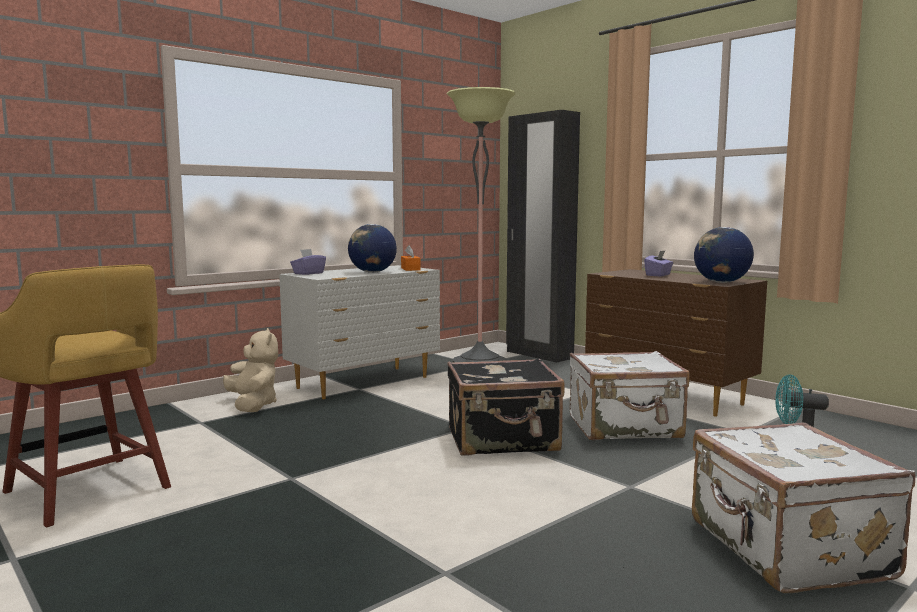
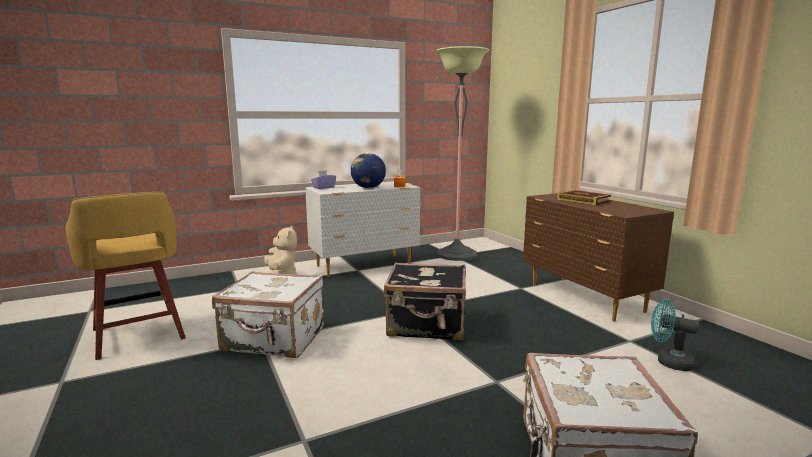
camera: 15 degrees right, 5 degrees up
black wardrobe [506,110,580,363] -> none
white suitcase [570,351,690,440] -> white suitcase moved to [212,271,324,358]
purple tissue box [644,250,673,277] -> book [557,190,611,205]
globe [694,227,754,283] -> none

